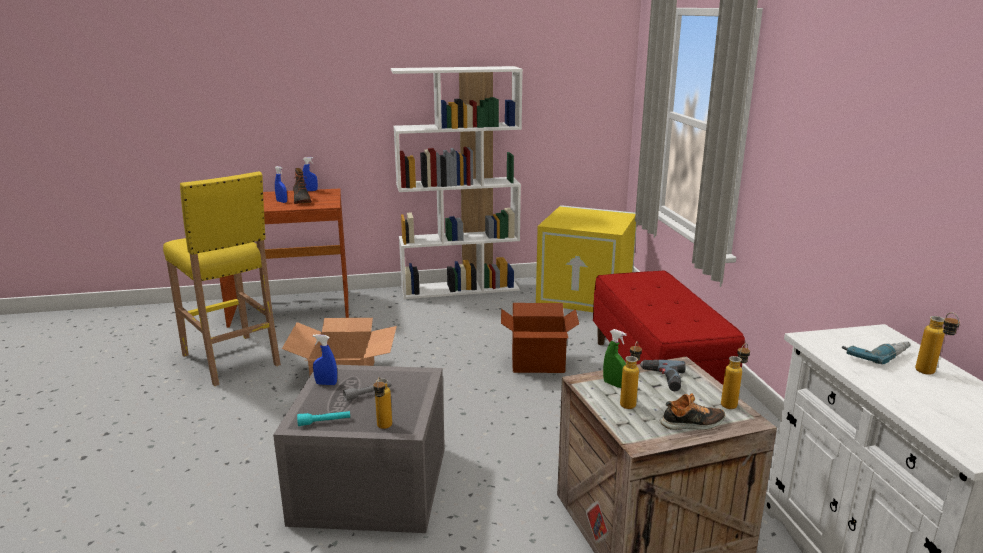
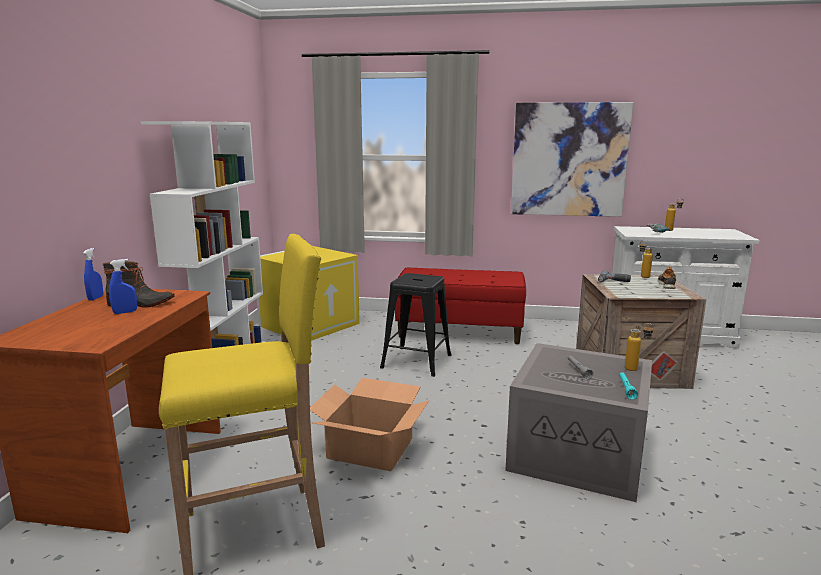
camera: 70 degrees left, 5 degrees down
blue spray bottle [313,334,337,385] -> none
cardboard box [501,303,579,373] -> black stool [380,273,451,377]
green spray bottle [603,329,627,388] -> none
bottle [620,341,642,409] -> none
none -> picture [511,102,634,217]

